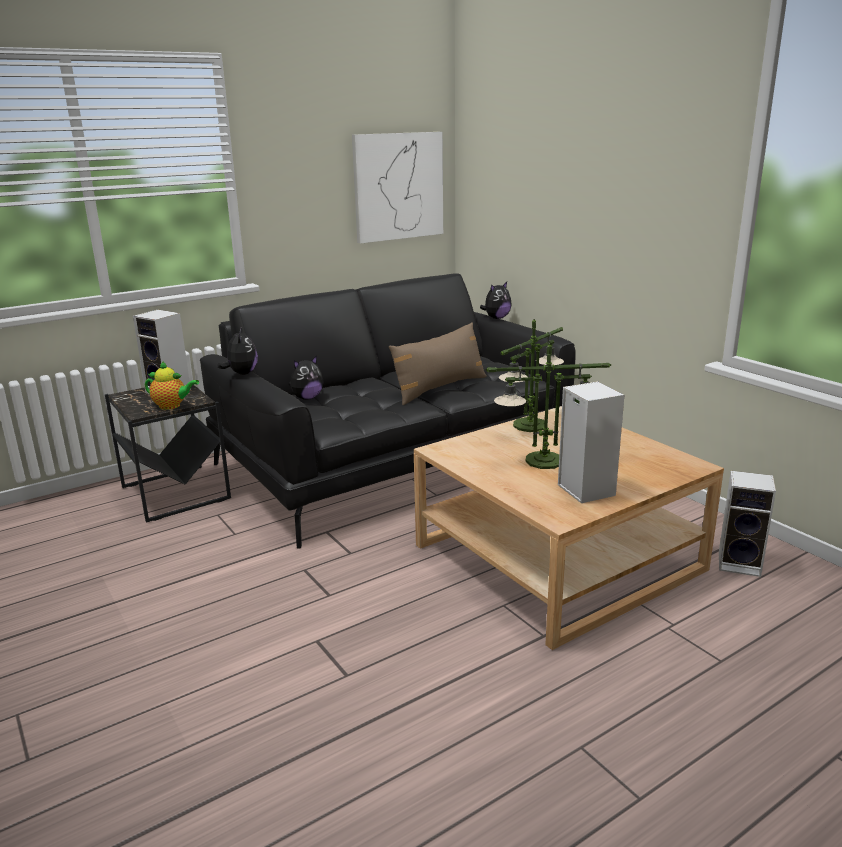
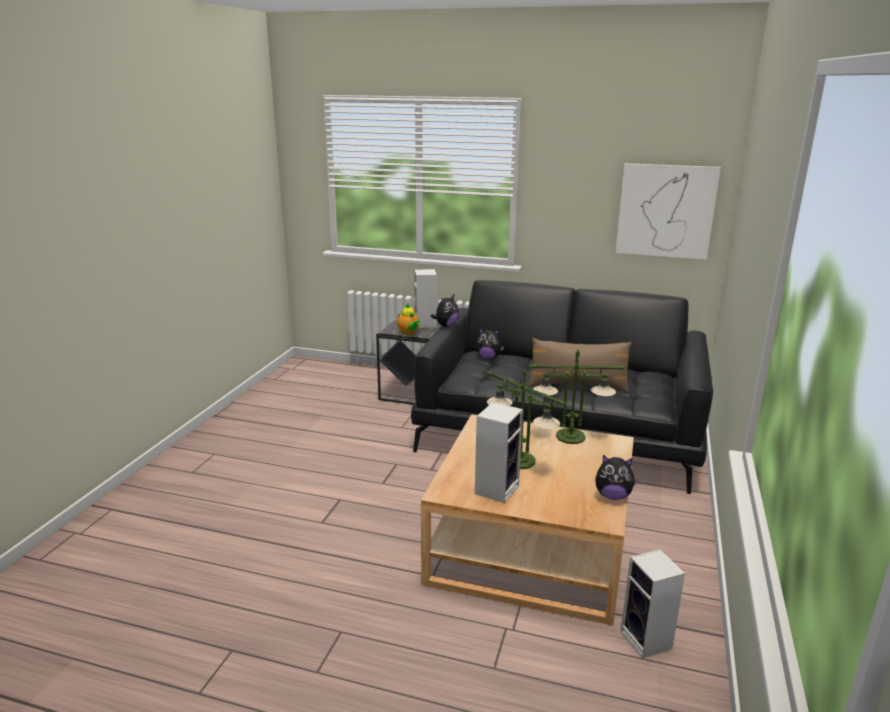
camera: 50 degrees right, 0 degrees up
plush toy [480,282,512,319] -> plush toy moved to [595,455,637,500]

